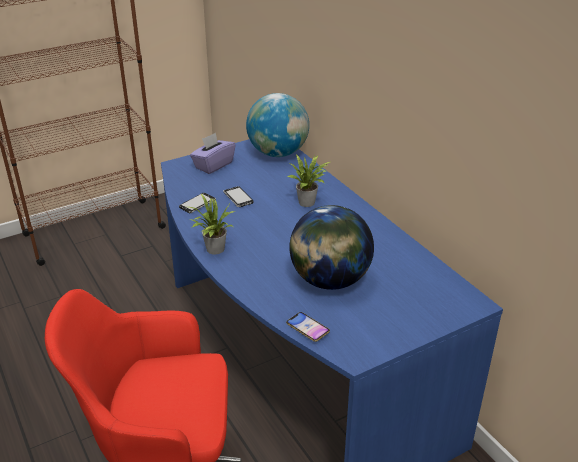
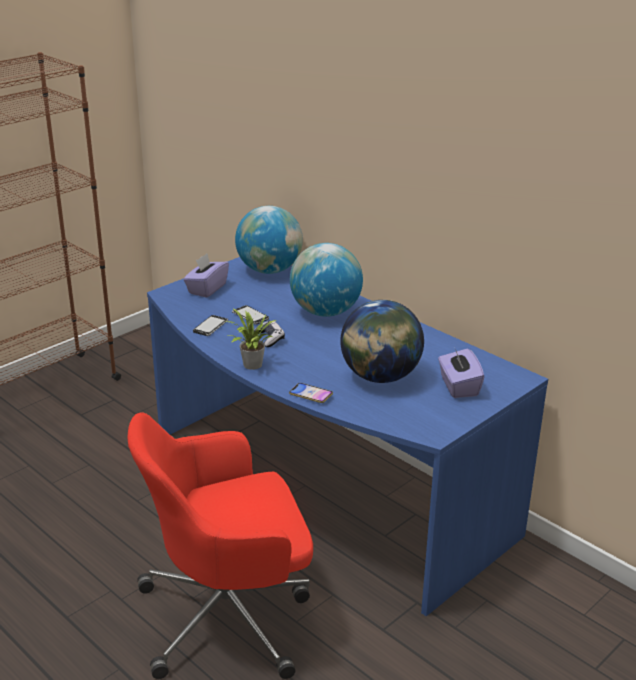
camera: 15 degrees left, 5 degrees down
phone [286,312,330,342] -> phone moved to [289,383,333,403]
potted plant [287,154,330,207] -> globe [290,243,363,317]
none -> game controller [254,320,285,347]
none -> purple tissue box [438,349,484,398]

